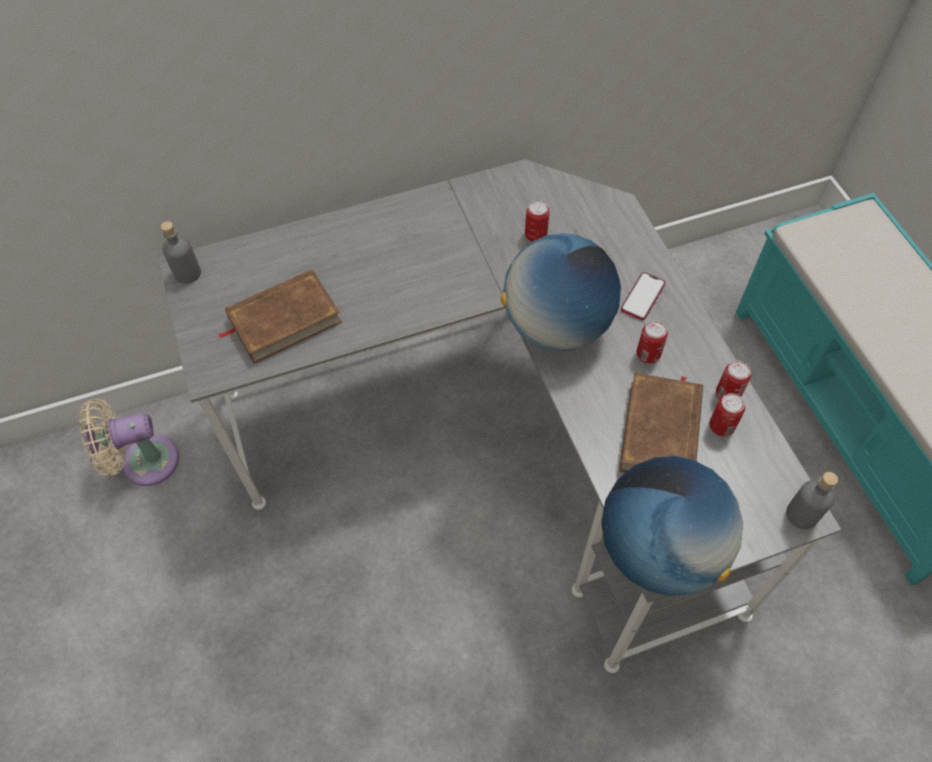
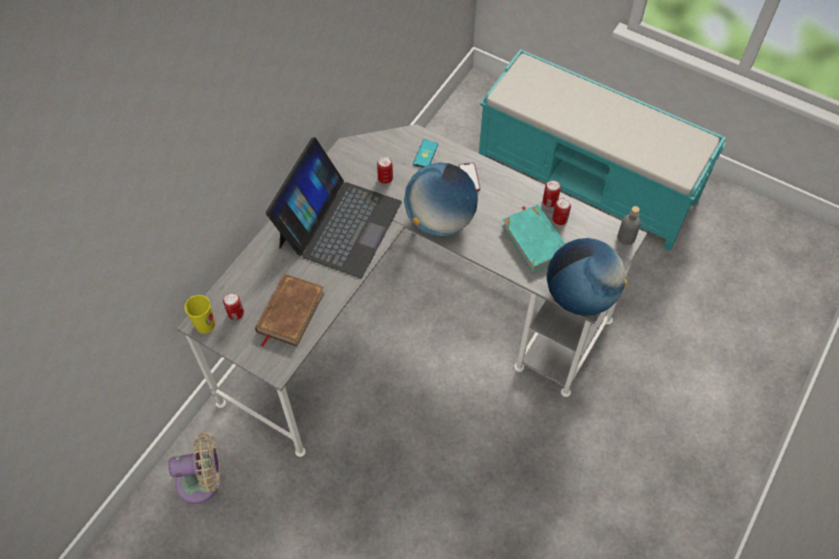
camera: 40 degrees left, 0 degrees up
beige fan [79,399,179,486] -> beige fan turned 135 degrees counterclockwise [168,432,220,504]
grey bottle [161,221,201,284] -> cup [185,295,215,334]
brown book [619,373,703,473] -> turquoise book [502,204,565,273]
can [637,321,668,364] -> can moved to [223,293,244,320]
none -> laptop [266,137,402,278]
none -> phone [413,139,438,168]

